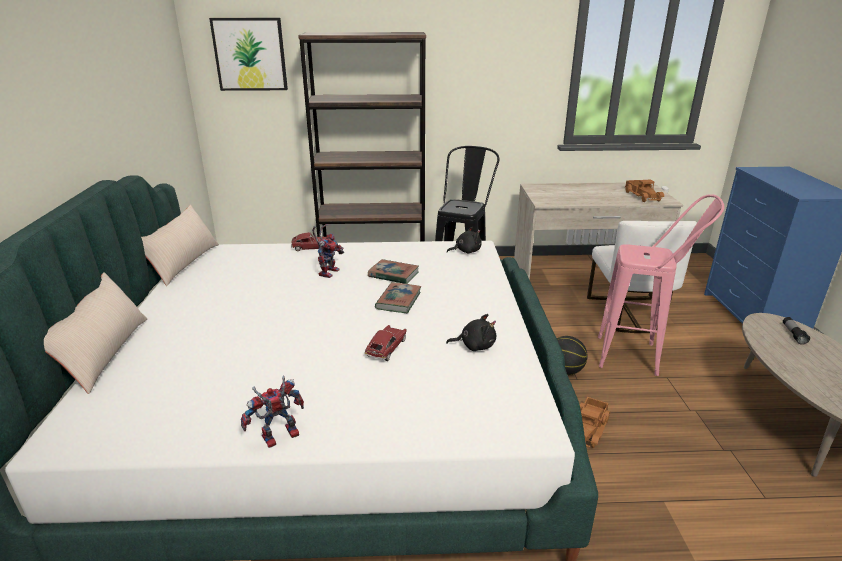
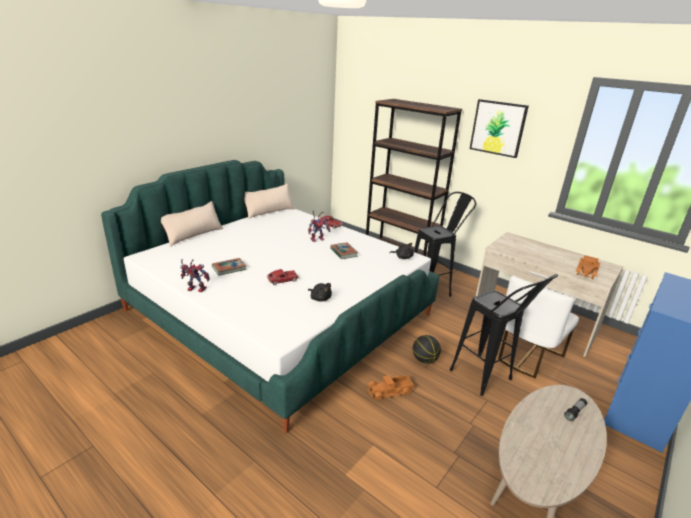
camera: 40 degrees right, 0 degrees up
picture [209,18,288,91] -> picture moved to [470,99,529,158]
book [375,282,422,313] -> book moved to [212,258,247,276]
pink stool [598,194,724,376] -> black stool [450,274,558,396]

